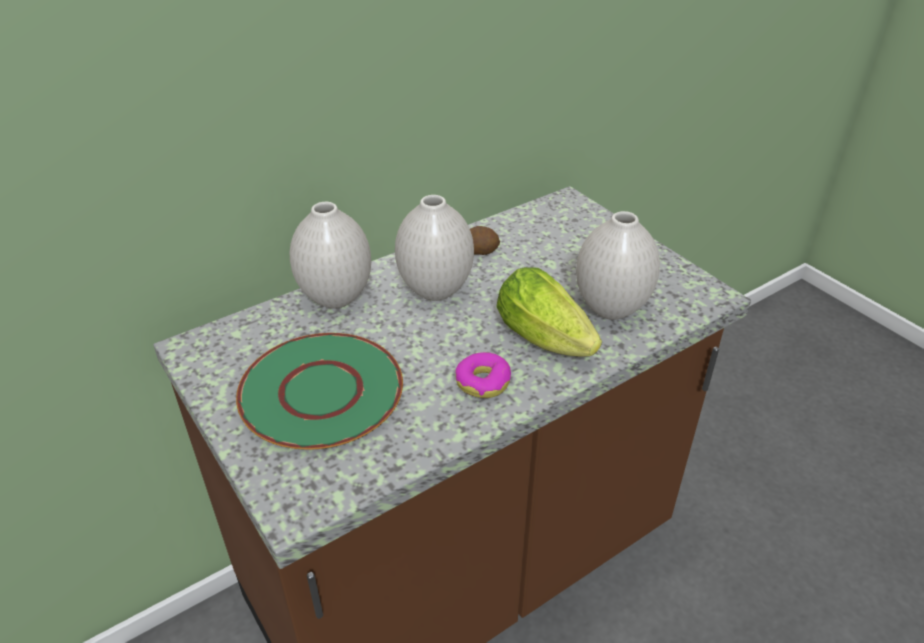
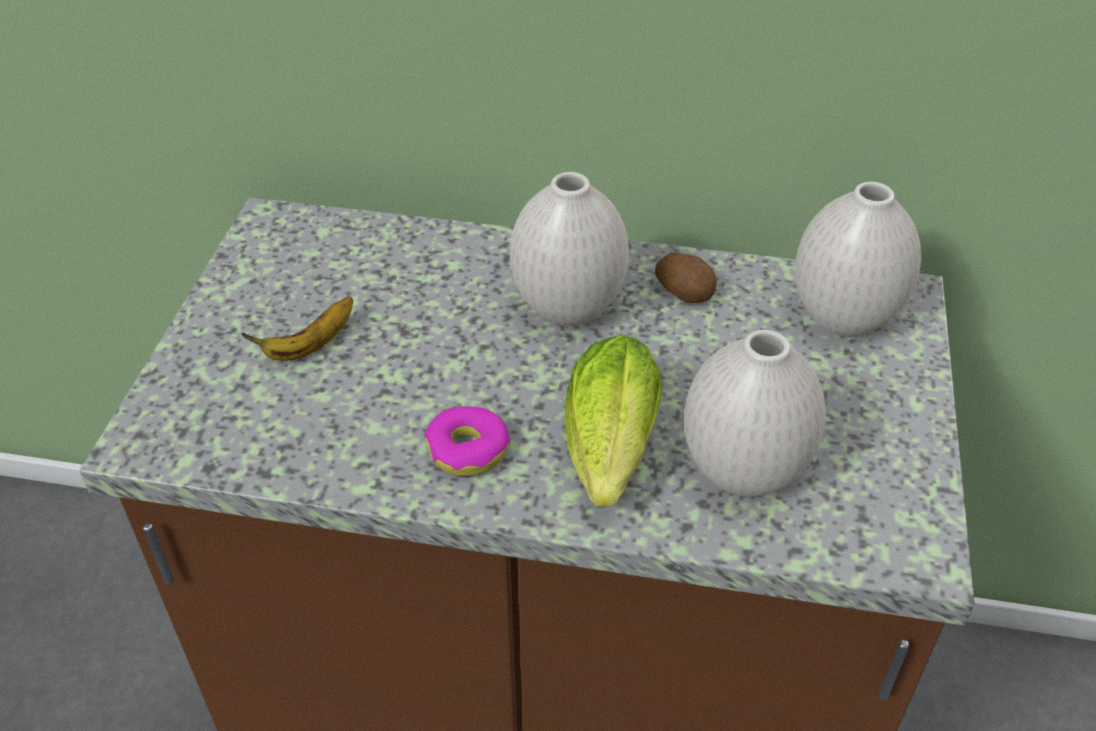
camera: 45 degrees right, 5 degrees up
green plate [236,333,403,450] -> banana [241,297,353,361]
white vase [290,202,371,309] -> white vase moved to [795,182,921,337]

